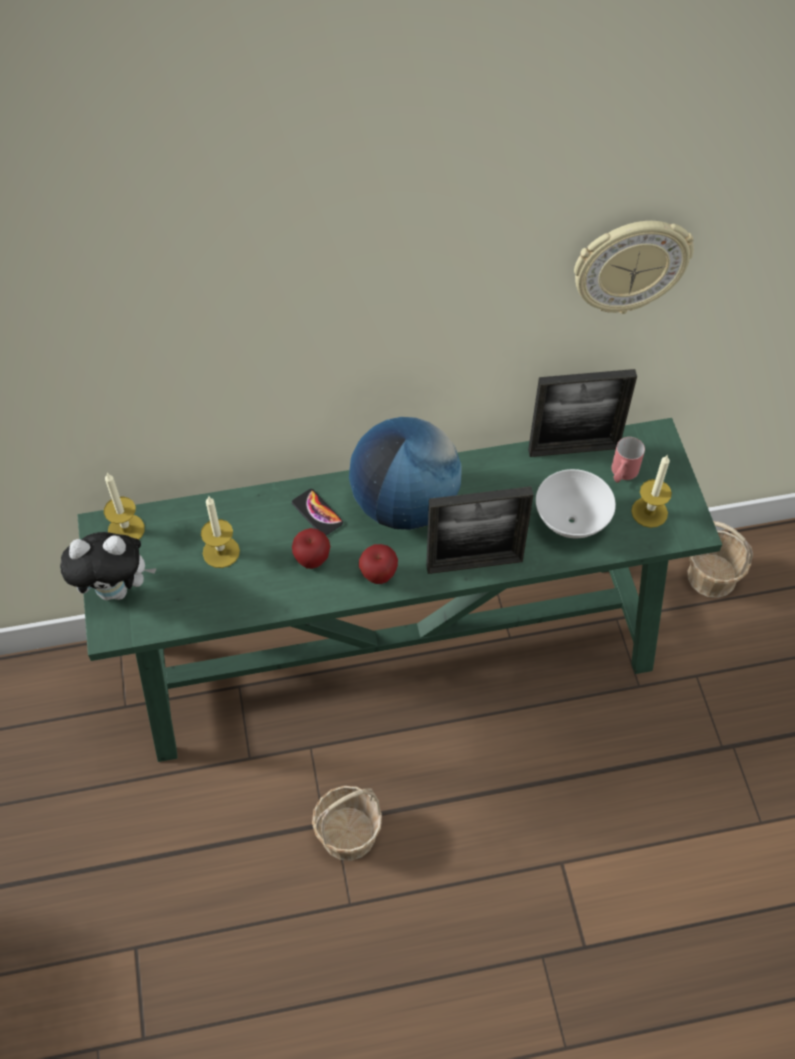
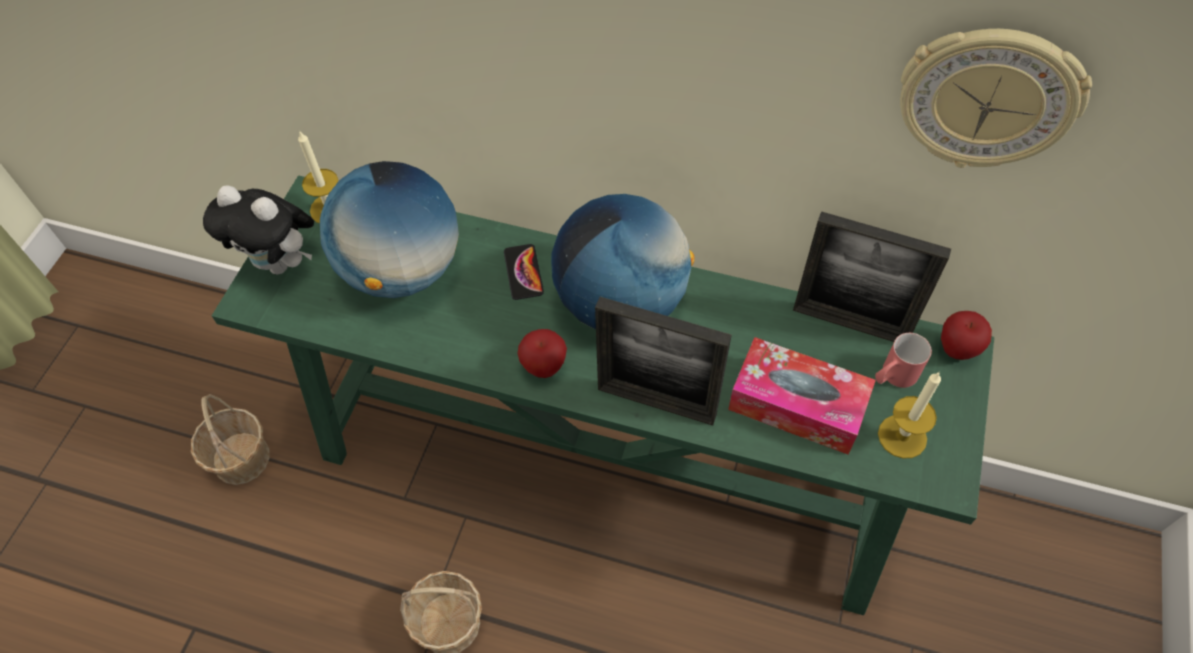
camera: 30 degrees right, 0 degrees up
candle [201,496,240,568] -> globe [320,161,459,298]
apple [292,528,330,569] -> apple moved to [941,311,992,360]
white bowl [536,469,616,538] -> tissue box [728,337,876,454]
basket [688,521,753,598] -> basket moved to [191,394,270,485]

